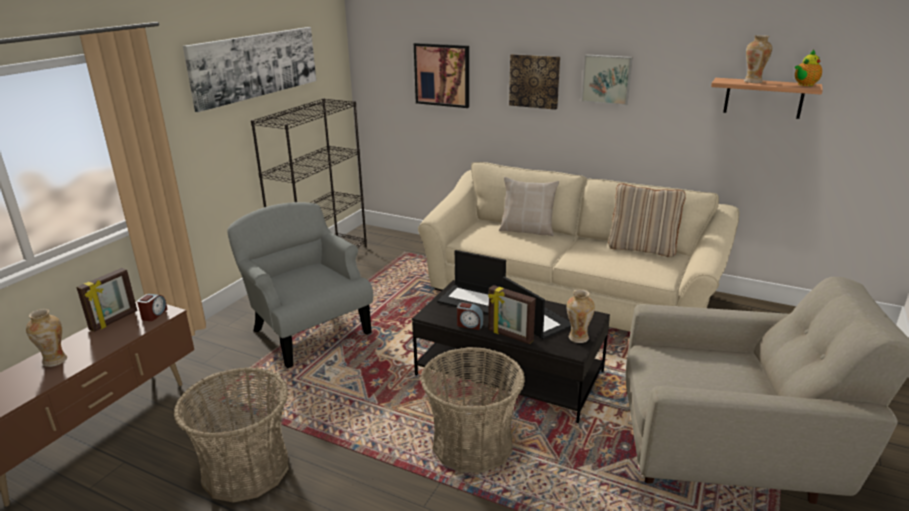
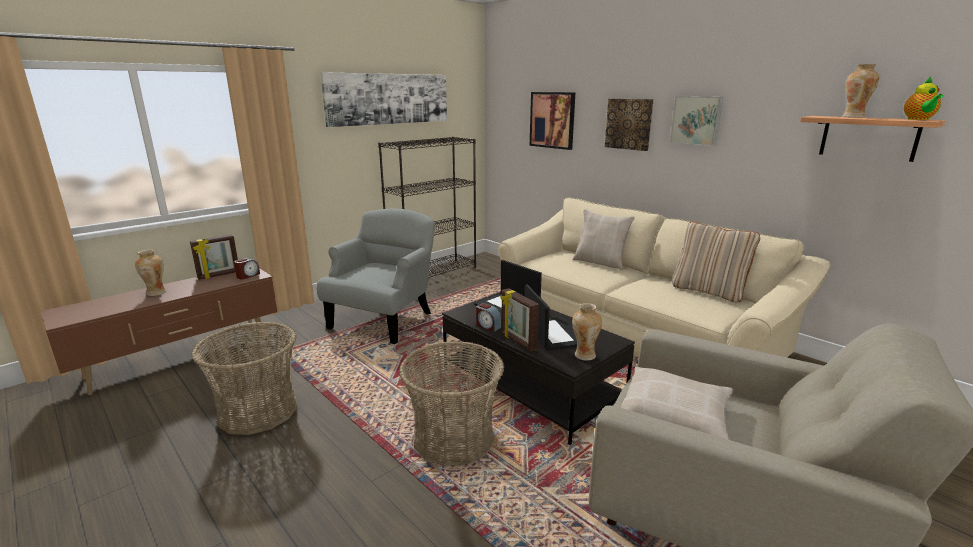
camera: 20 degrees right, 5 degrees down
grey armchair [227,202,373,368] -> grey armchair turned 45 degrees clockwise [317,208,435,344]
teapot [795,49,822,86] -> teapot turned 60 degrees counterclockwise [904,76,944,120]
none -> beige pillow [621,367,733,440]

